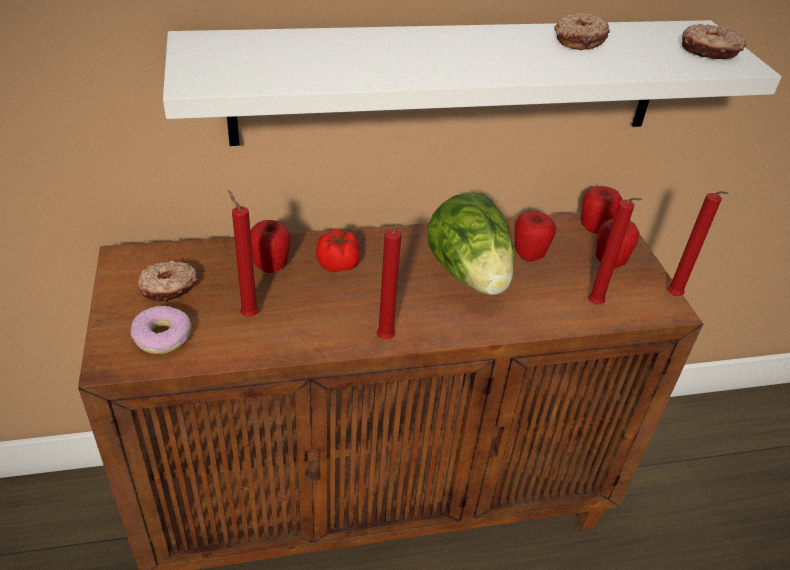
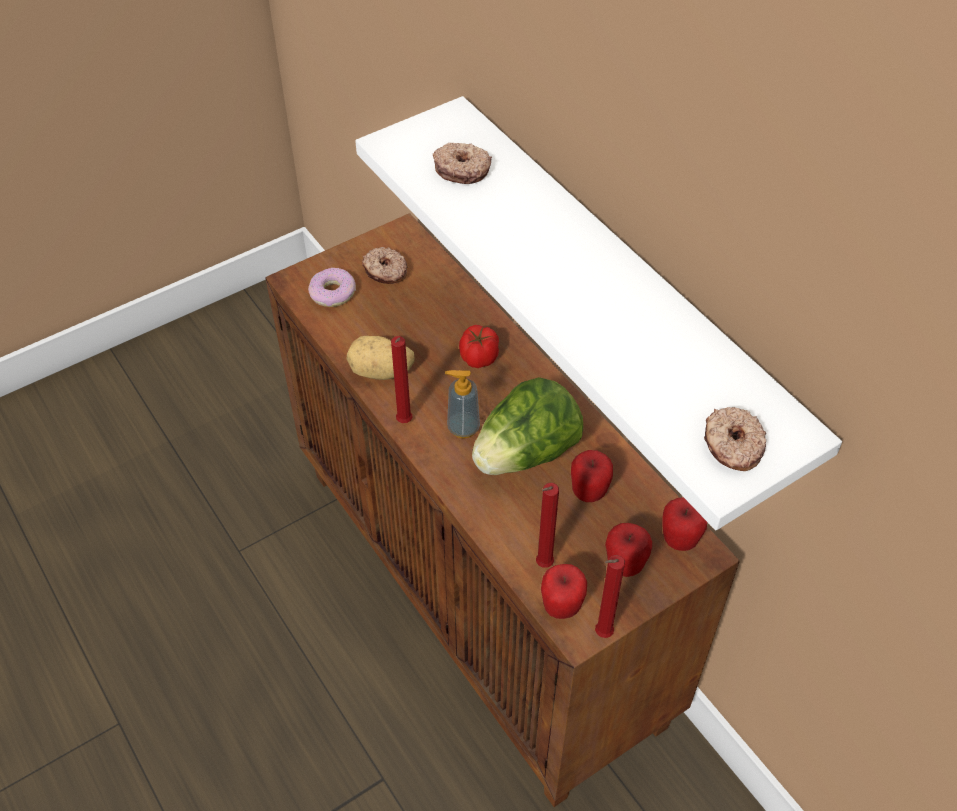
camera: 70 degrees right, 10 degrees up
red candle [228,190,259,317] -> none
apple [250,220,291,273] -> apple moved to [541,564,587,619]
donut [554,13,610,50] -> donut moved to [433,143,492,184]
none -> potato [347,336,415,380]
none -> soap dispenser [445,370,480,438]

